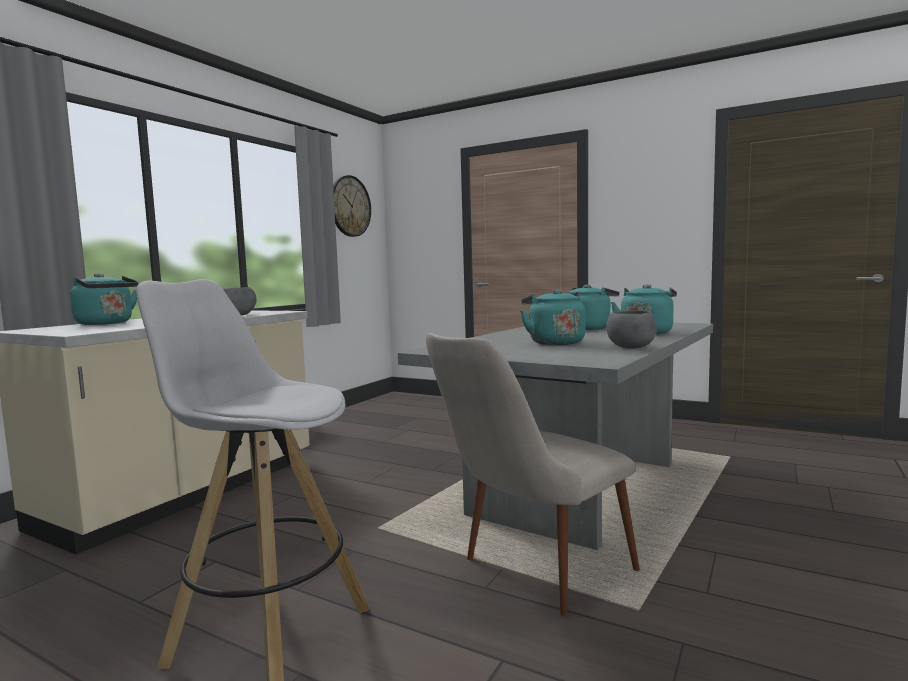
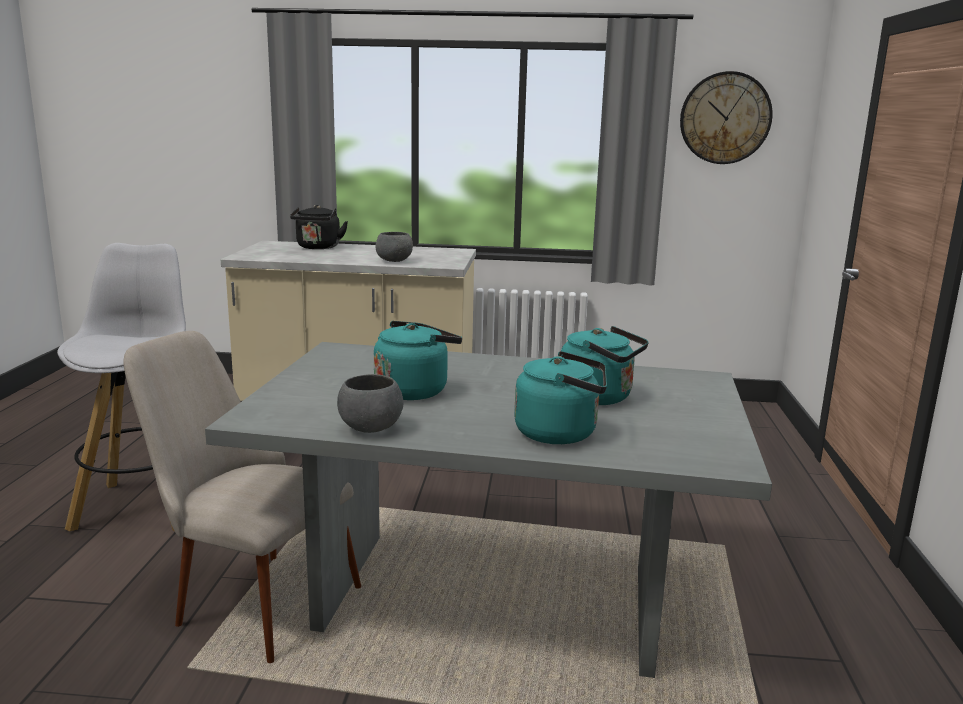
camera: 65 degrees right, 10 degrees up
turquoise kettle [70,273,138,325] -> black kettle [290,205,348,249]

